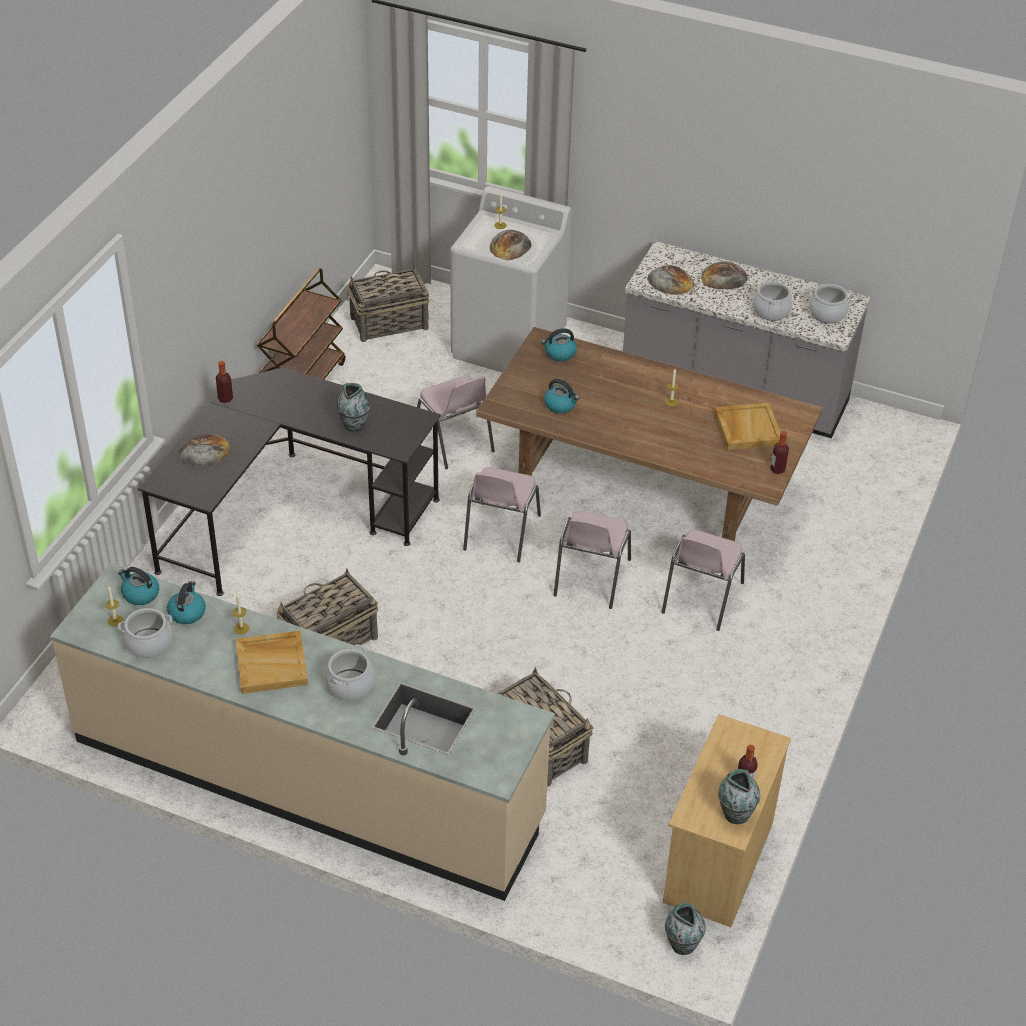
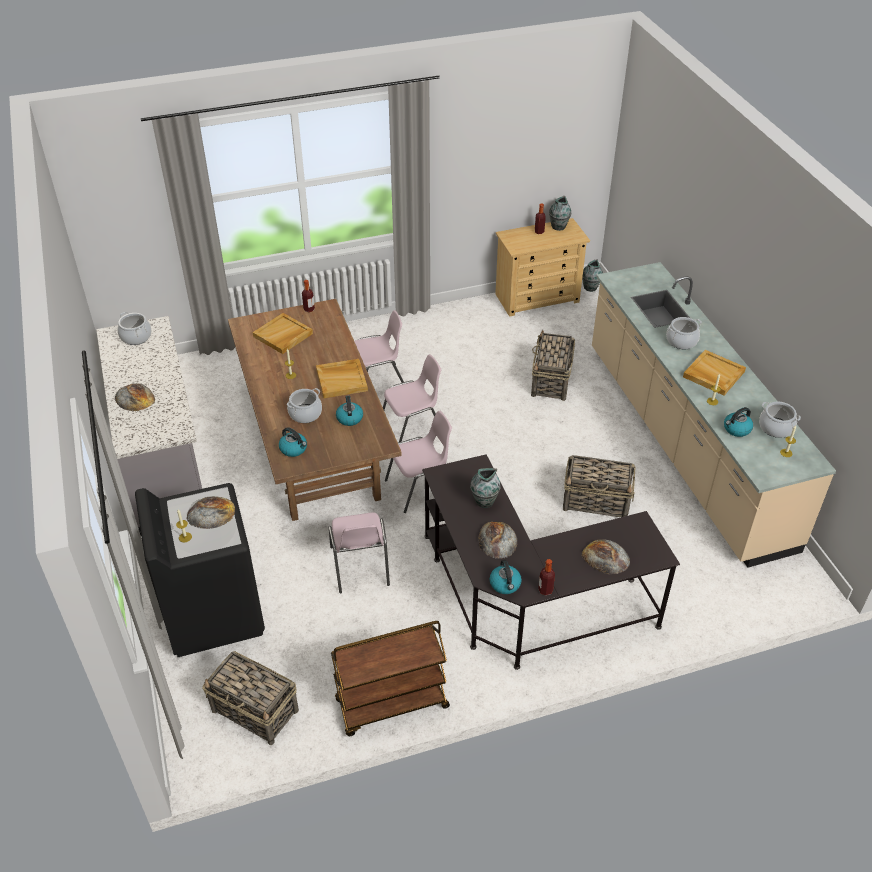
camera: 130 degrees left, 0 degrees up
kettle [118,567,159,605] -> kettle moved to [490,560,522,594]
pink chair [417,376,495,469] -> pink chair turned 150 degrees clockwise [329,512,390,593]
white washing machine [450,186,572,373] -> black washing machine [135,483,265,657]
bread [647,265,695,295] -> bread moved to [478,522,517,559]
cooking pot [753,277,793,321] -> cooking pot moved to [287,388,322,423]
none -> beige tray [316,359,368,398]

